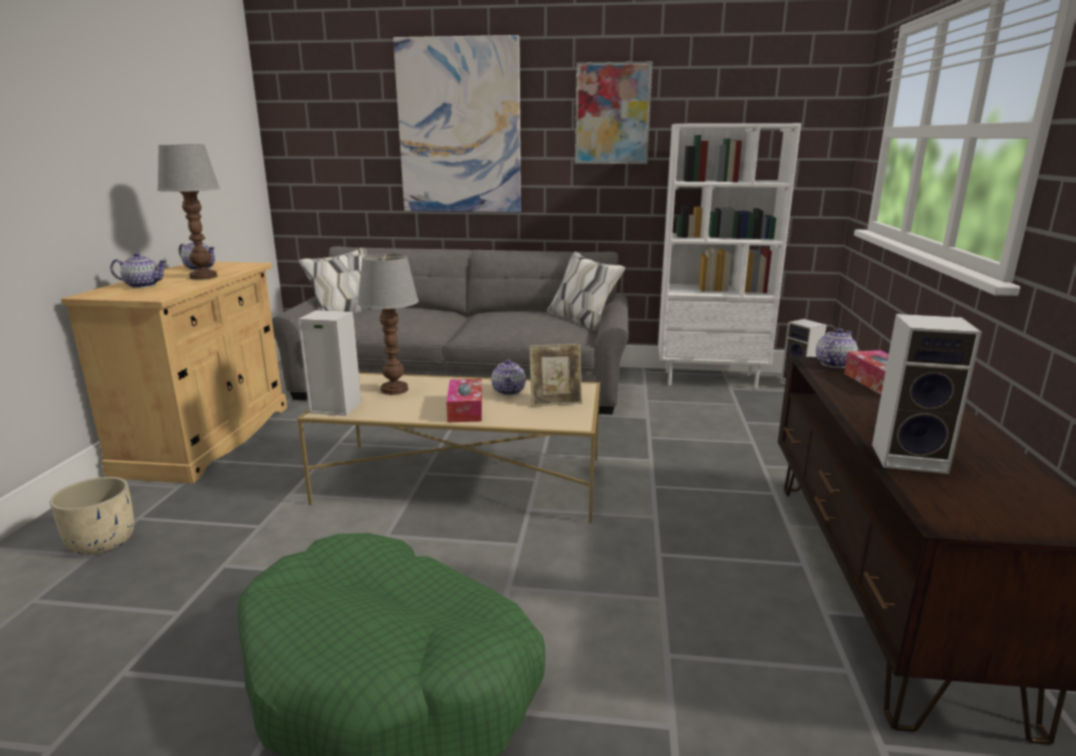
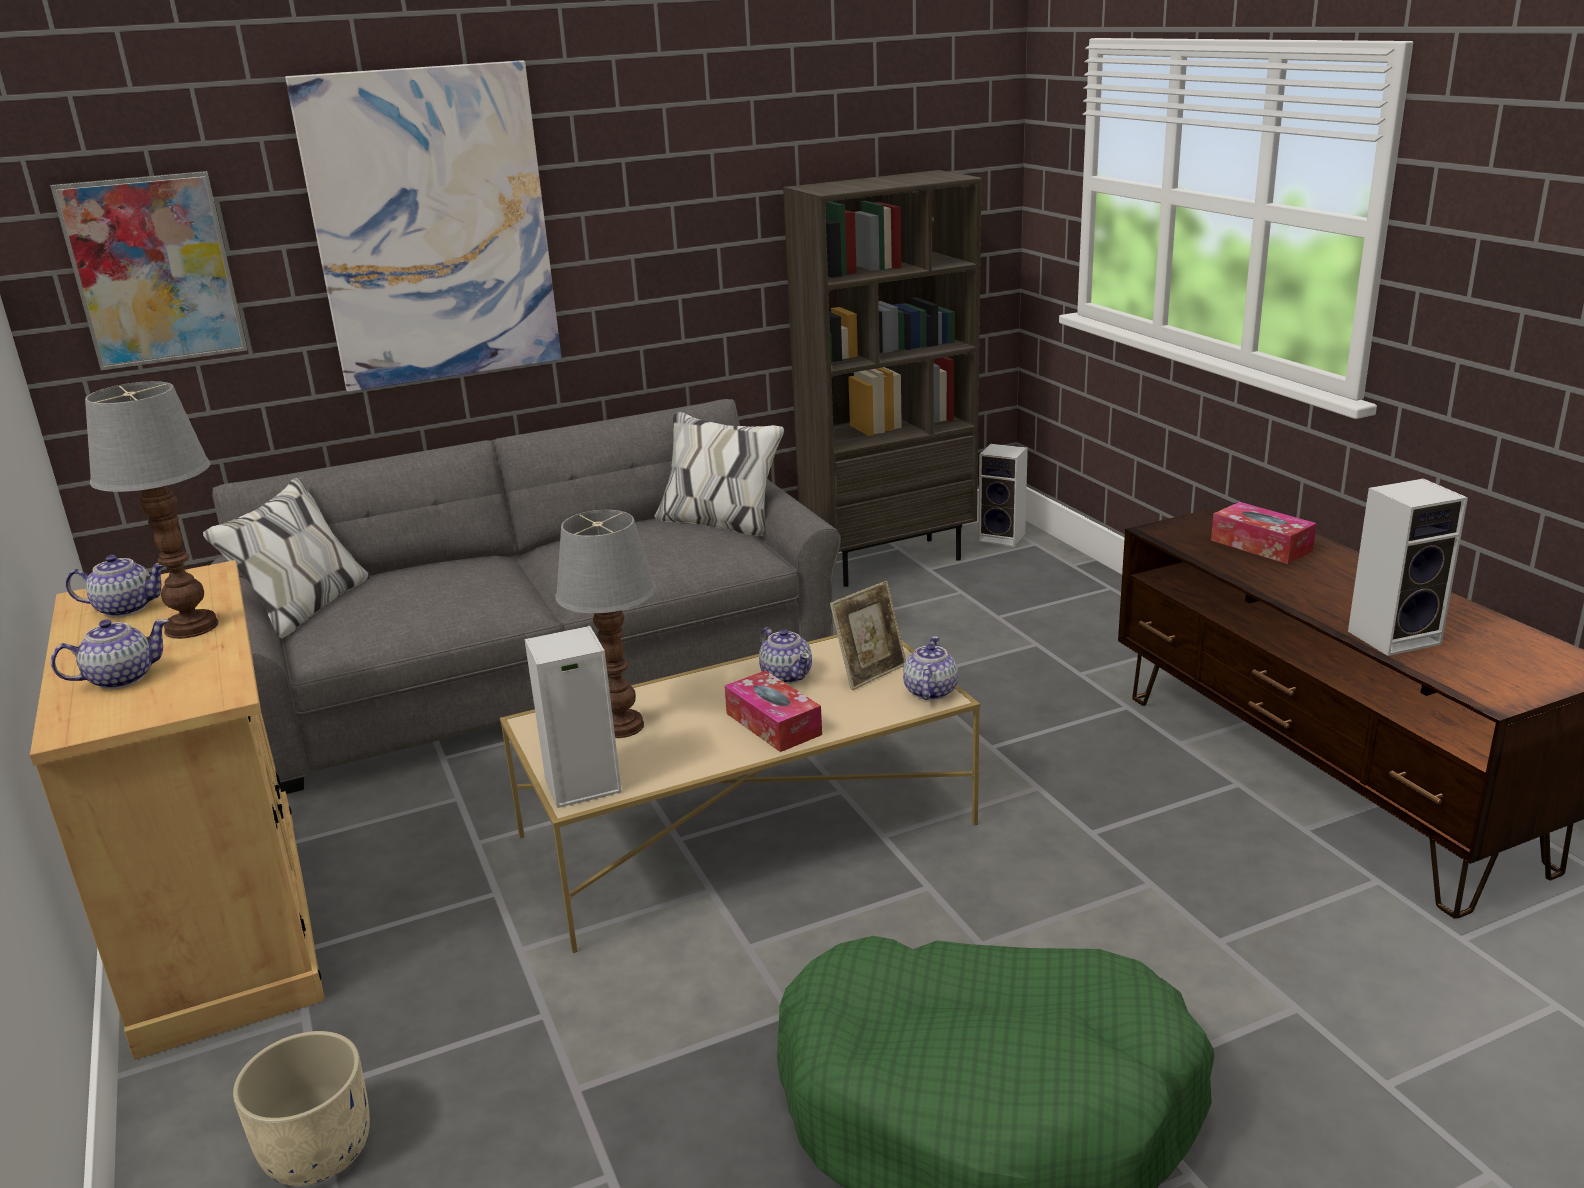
camera: 30 degrees left, 5 degrees up
picture [575,62,653,164] -> picture moved to [50,171,247,370]
white bookcase [658,123,801,389] -> brown bookcase [783,170,981,587]
teapot [816,328,858,368] -> teapot moved to [903,636,958,700]

